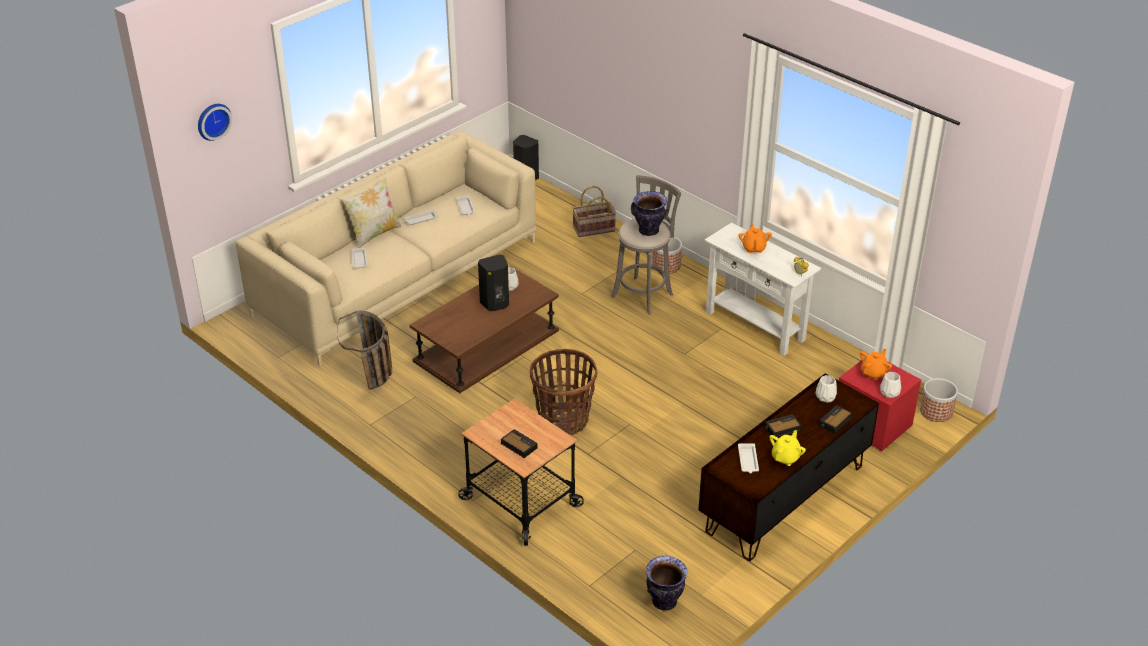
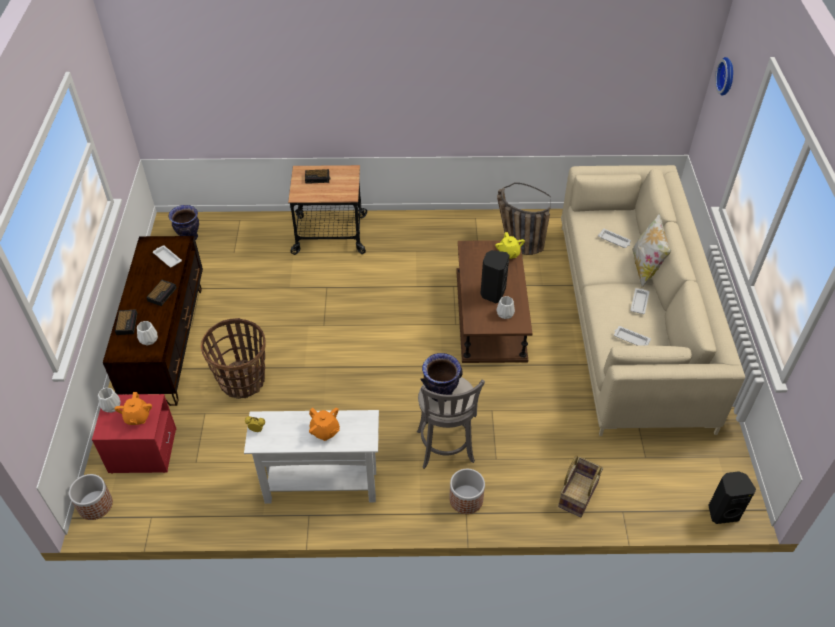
camera: 135 degrees right, 10 degrees up
basket [530,349,597,435] -> basket moved to [201,318,266,399]
yellow teapot [770,430,806,466] -> yellow teapot moved to [495,232,525,259]

